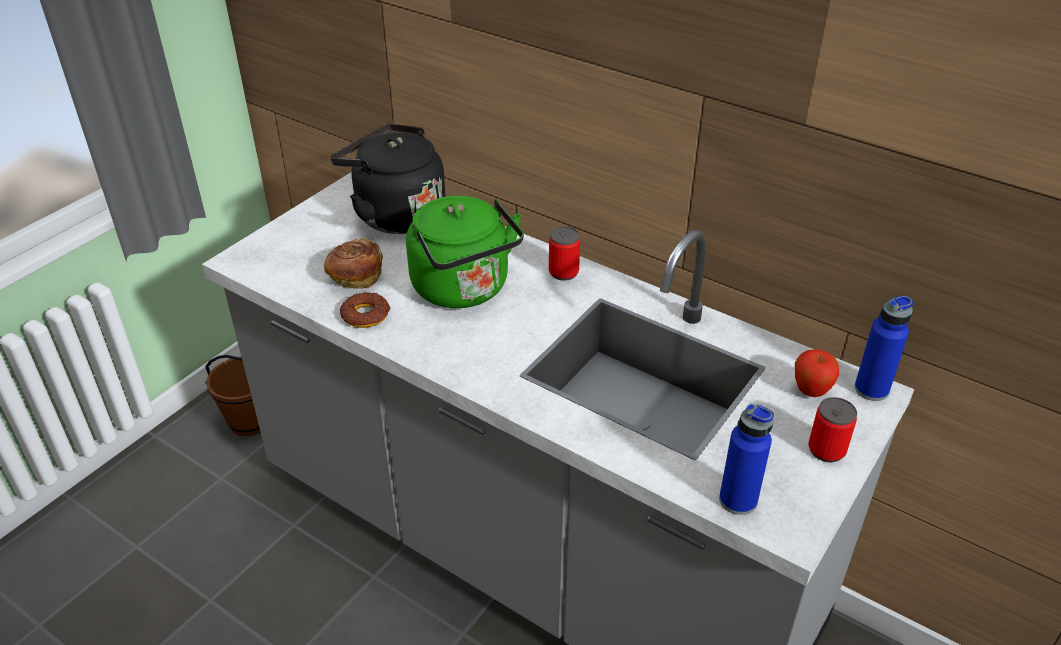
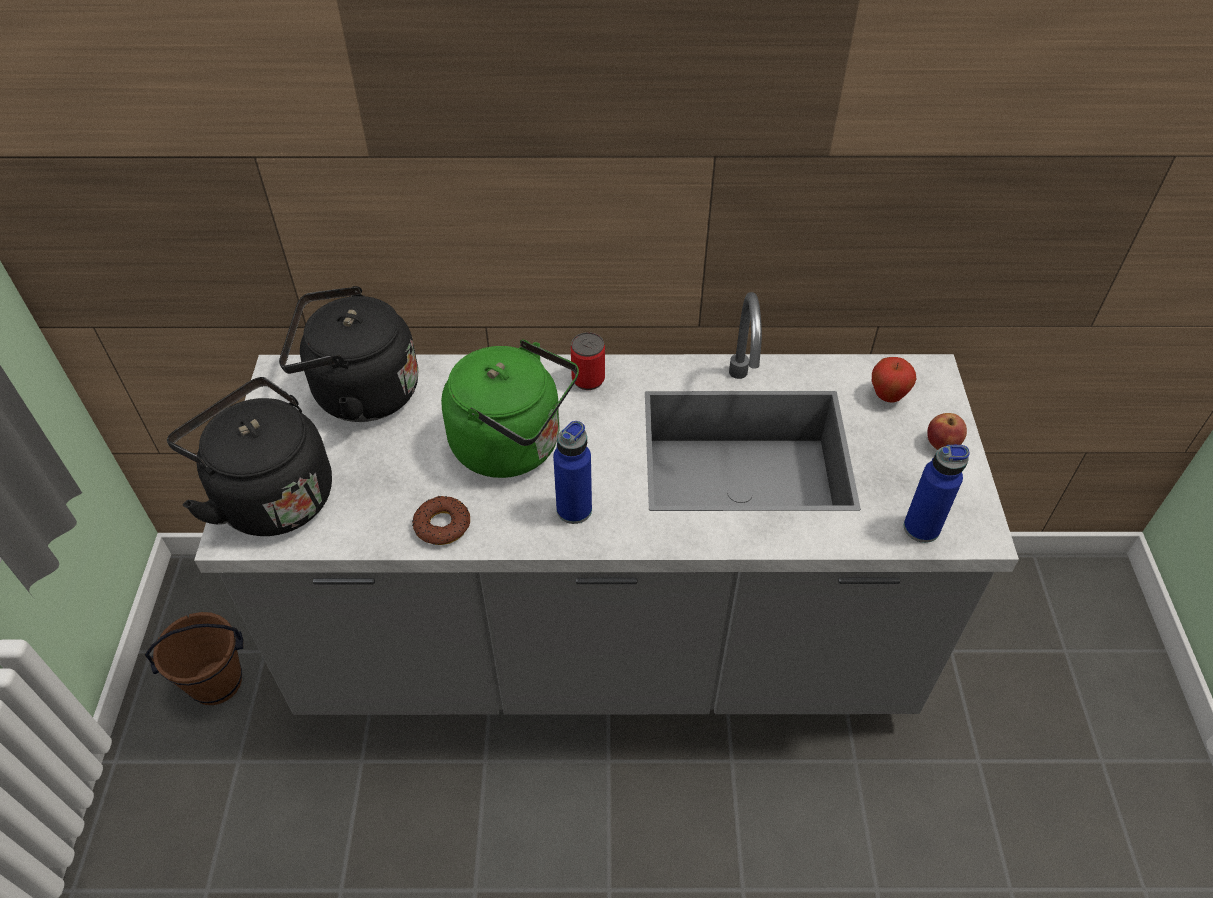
camera: 35 degrees left, 10 degrees up
bread [324,238,383,289] -> none
can [808,397,857,462] -> apple [927,413,967,450]
blue bottle [854,296,914,401] -> blue bottle moved to [553,421,592,524]
none -> black kettle [167,377,332,536]

